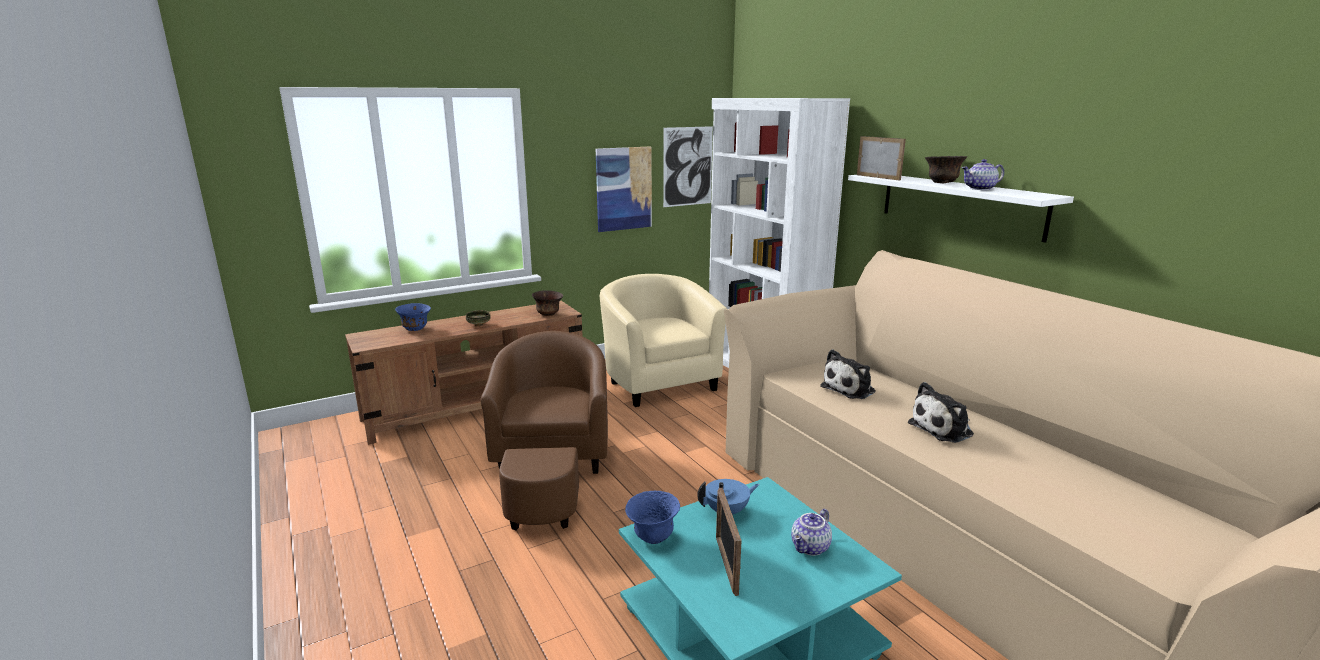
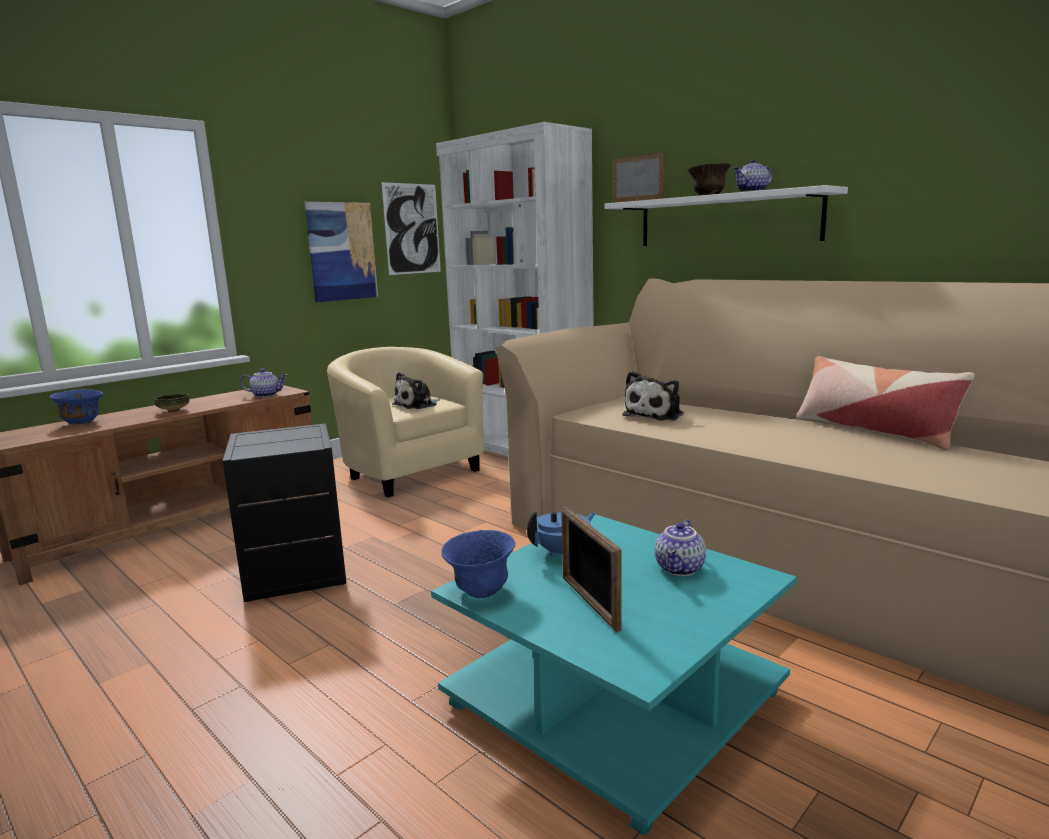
camera: 15 degrees left, 5 degrees down
brown armchair [481,331,608,530] -> black side table [223,423,346,602]
brown bowl [532,290,563,316] -> teapot [240,369,287,397]
plush toy [908,382,974,443] -> plush toy moved to [392,372,441,409]
none -> pillow [796,356,975,450]

